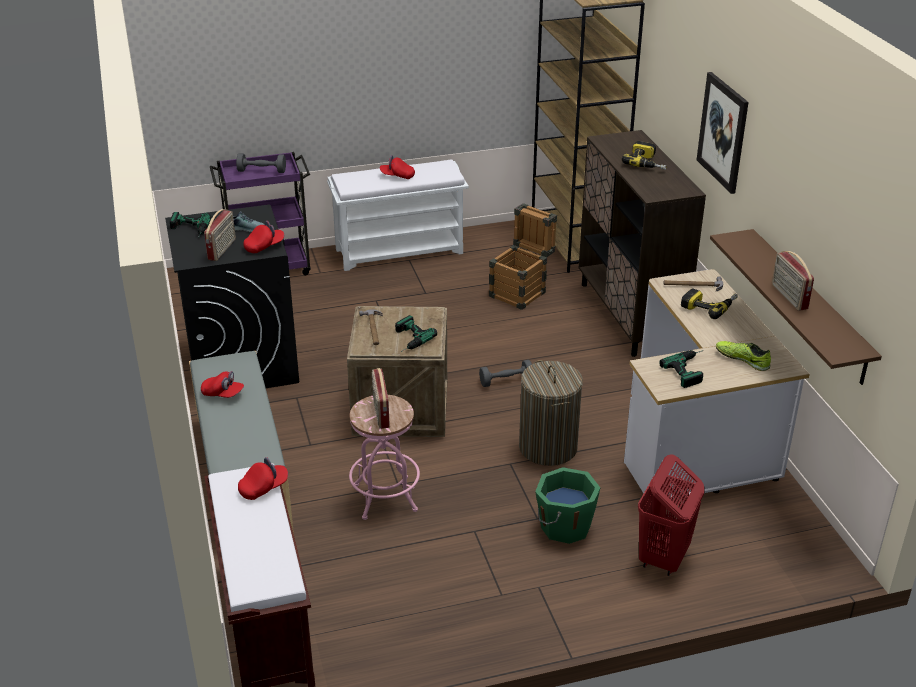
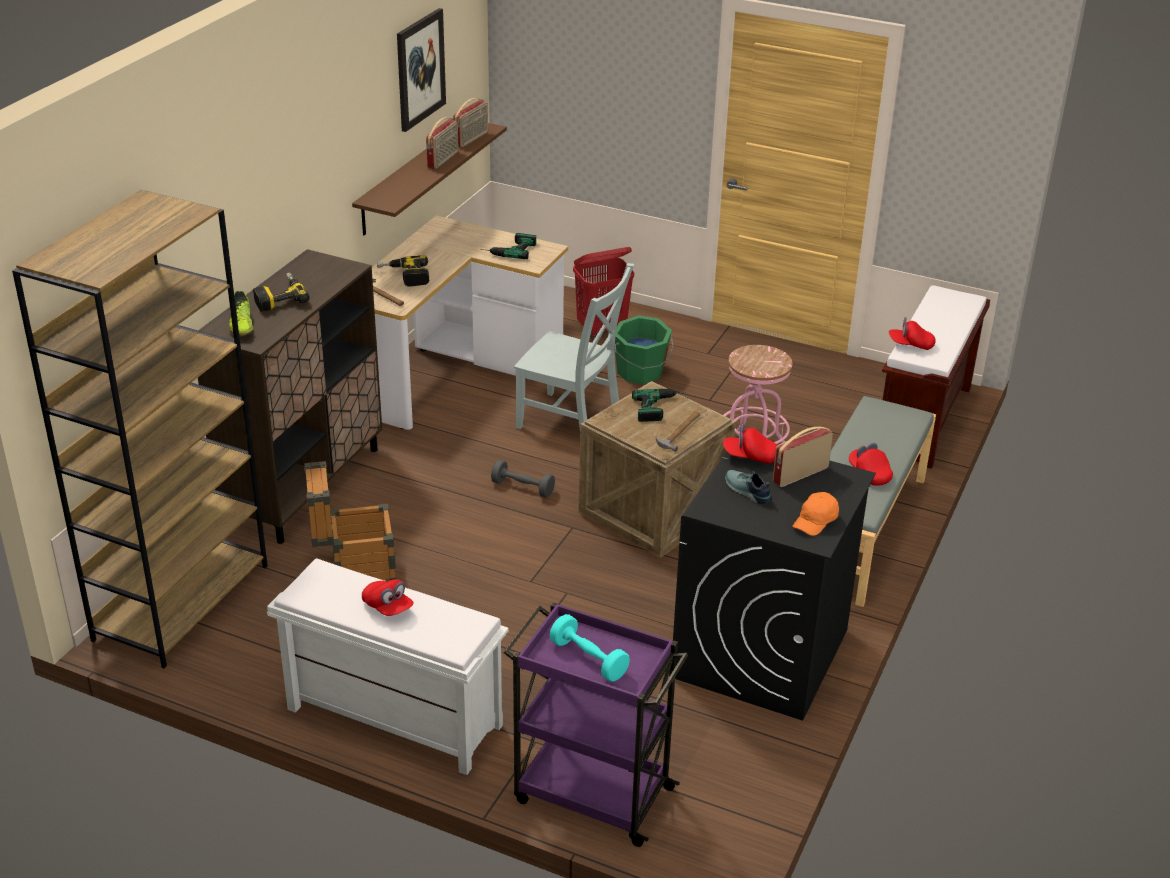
camera: 140 degrees left, 0 degrees up
power drill [169,212,211,238] -> orange cap [793,492,839,536]
grey dumbbell [236,153,286,173] -> turquoise dumbbell [550,614,630,682]
radio [372,368,390,429] -> radio moved to [453,98,488,148]
laundry basket [519,360,583,466] -> grey chair [514,263,634,429]
picture [697,72,749,194] -> picture moved to [397,8,446,132]
shoe [716,341,771,371] -> shoe moved to [229,291,253,336]

